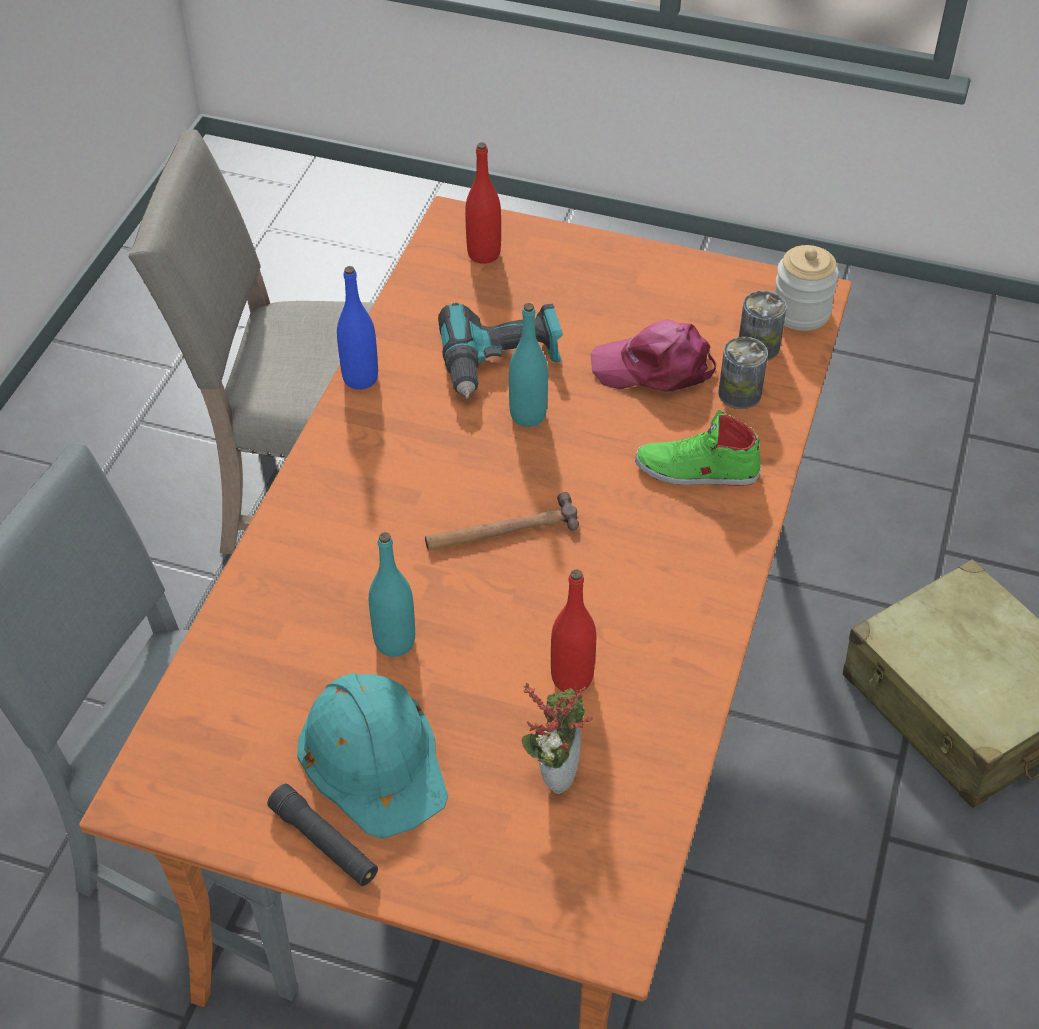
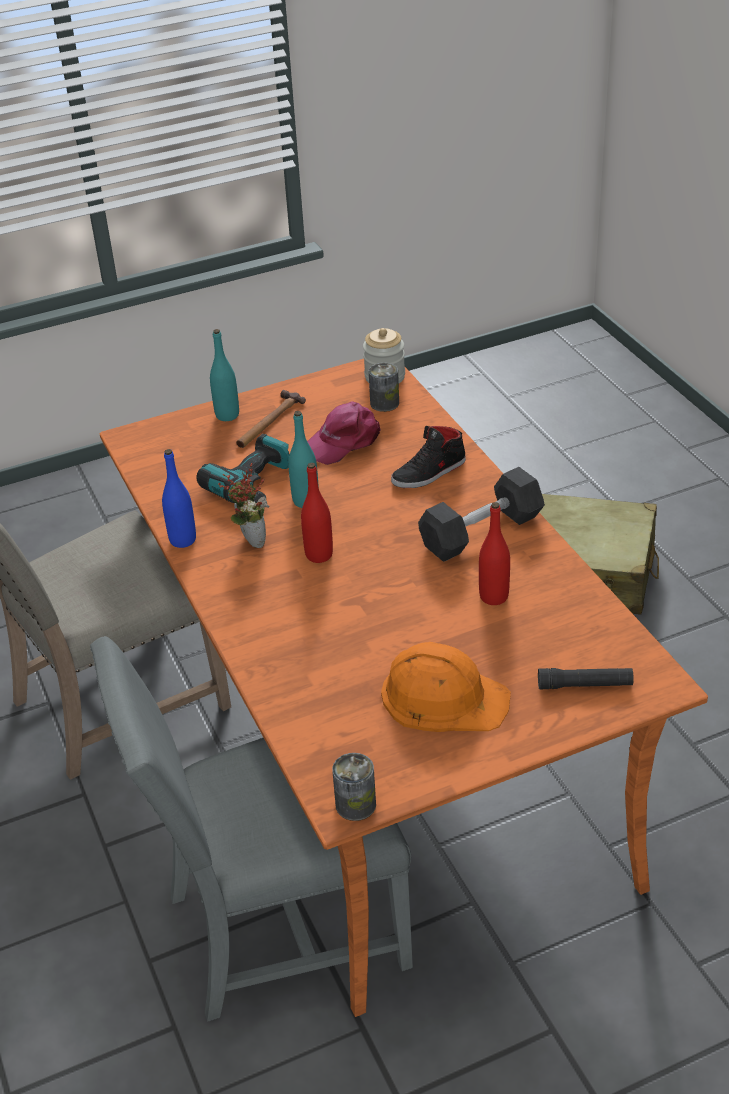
camera: 40 degrees left, 10 degrees down
black flashlight [267,784,378,886] -> black flashlight moved to [538,668,634,689]
turquoise hard hat [297,673,448,839] -> orange hard hat [381,642,511,732]
turquoise bottle [369,532,415,657] -> turquoise bottle moved to [210,329,239,421]
hammer [425,492,579,551] -> hammer moved to [236,390,306,448]
red bottle [465,142,501,264] -> red bottle moved to [301,463,333,563]
potted plant [522,683,593,794] -> potted plant moved to [218,463,266,548]
green shoe [635,410,761,486] -> black shoe [391,426,466,488]
can [718,337,768,409] -> can moved to [332,753,376,821]
none -> grey dumbbell [418,467,545,562]

